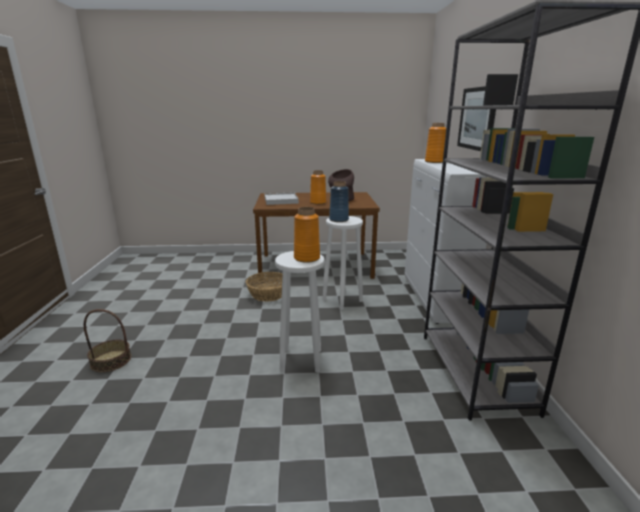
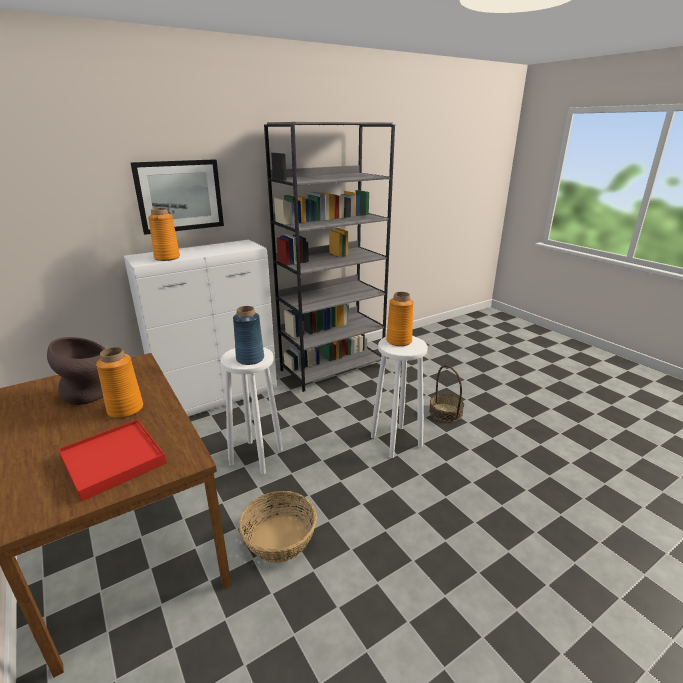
camera: 120 degrees left, 5 degrees up
basket [84,309,131,372] -> basket moved to [429,365,464,422]
white tray [265,192,299,205] -> red tray [59,419,167,502]

